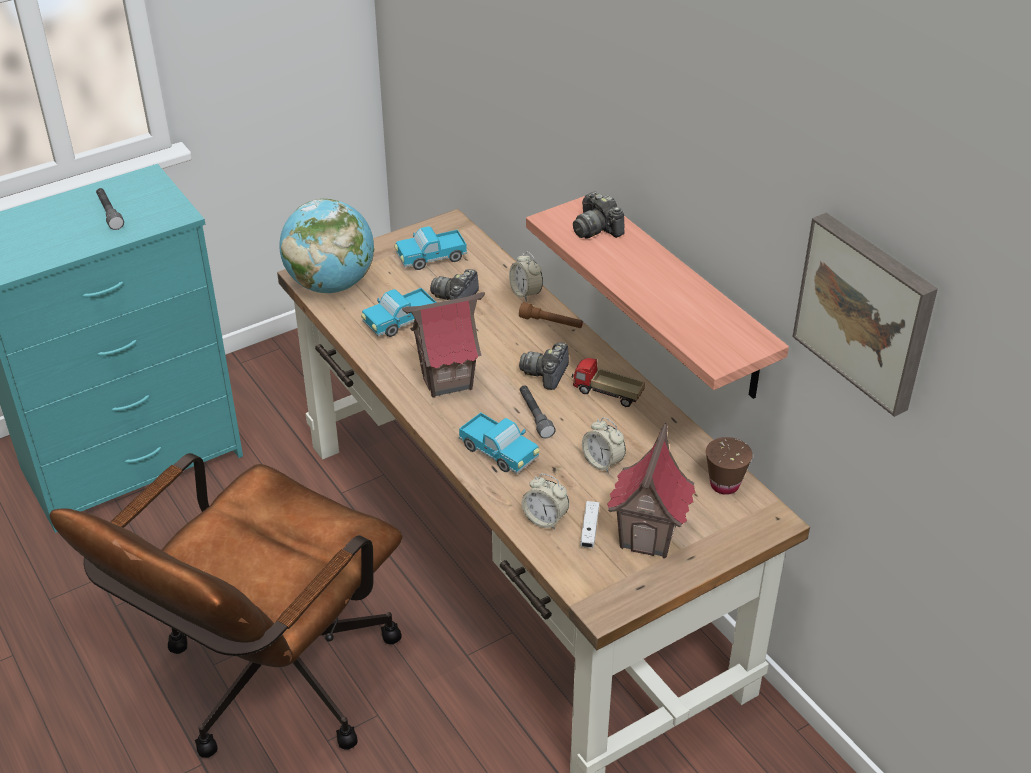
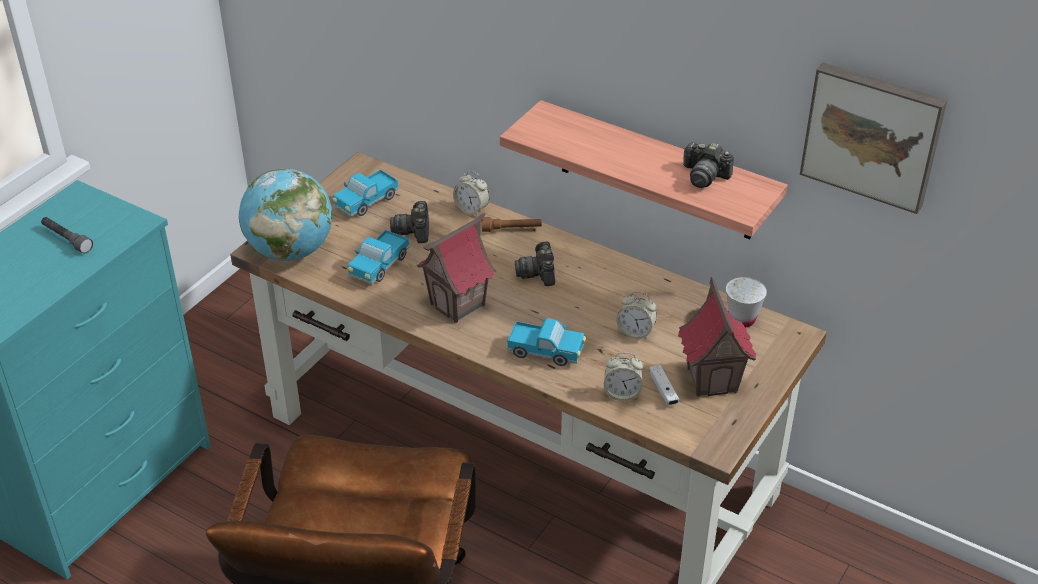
camera: 25 degrees left, 0 degrees up
grey flashlight [520,385,556,439] -> none
toy truck [571,358,645,407] -> none
camera [573,192,625,239] -> camera moved to [683,142,734,188]
brown cup [706,437,753,495] -> white cup [726,277,767,327]

